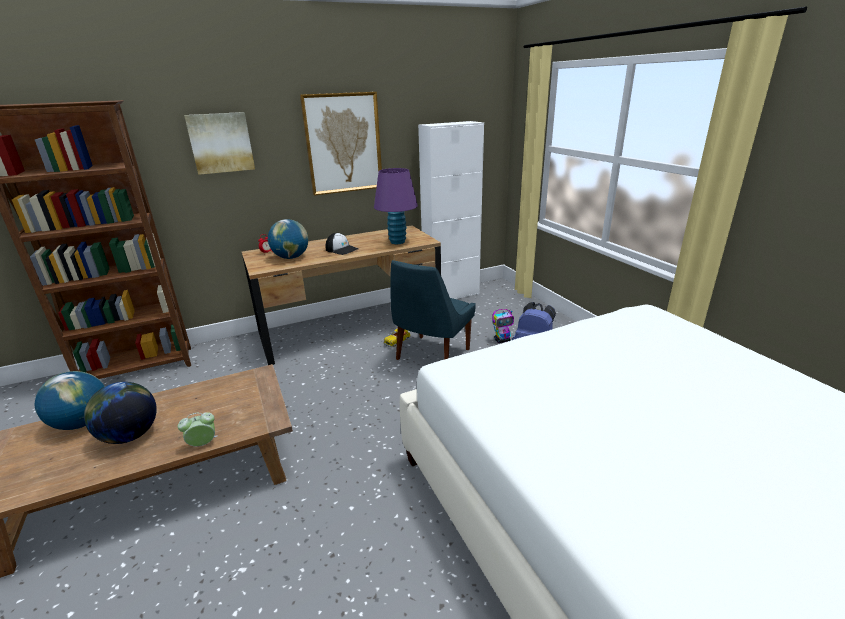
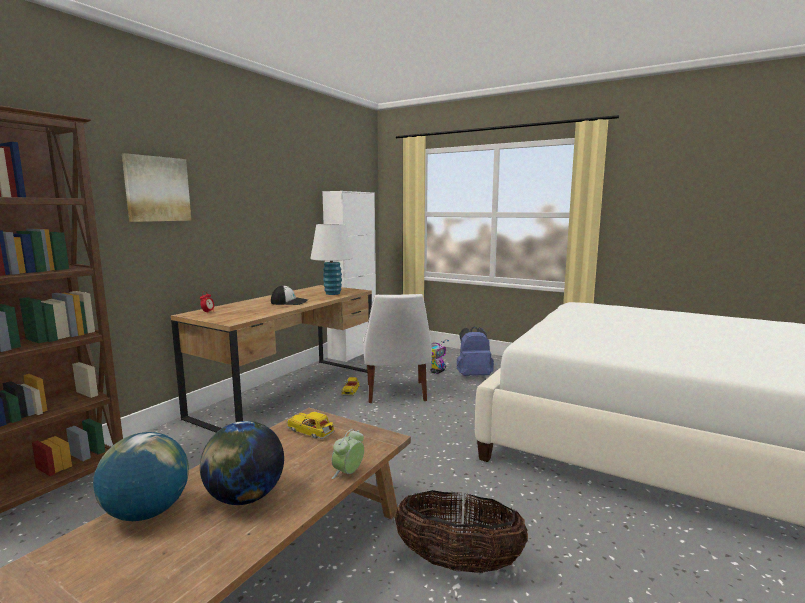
camera: 35 degrees left, 15 degrees down
globe [268,219,308,259] -> none
picture [300,92,382,196] -> none
purple table lamp [374,168,418,244] -> white table lamp [310,224,353,295]
blue chair [390,260,476,360] -> white chair [363,294,432,403]
none -> toy car [287,412,334,439]
none -> basket [394,490,528,573]

